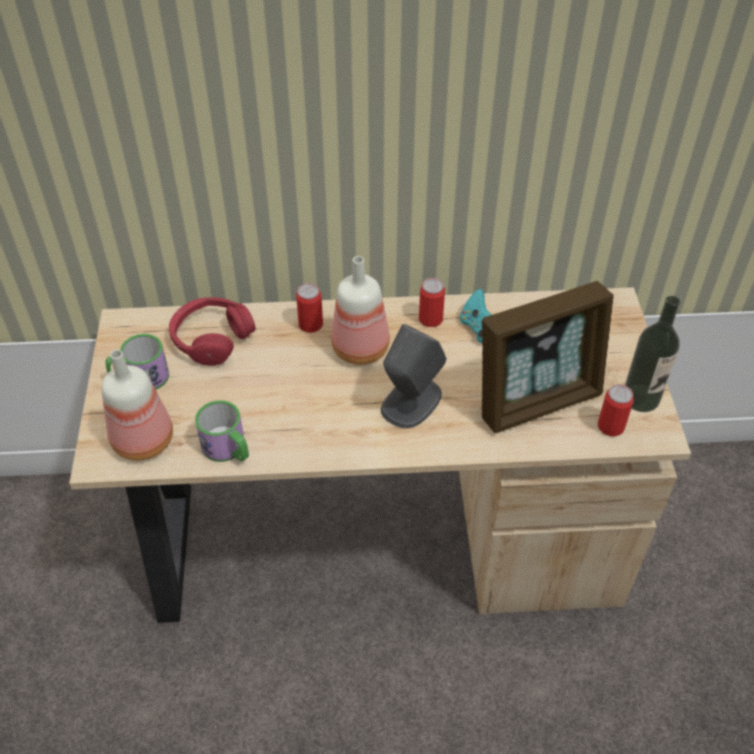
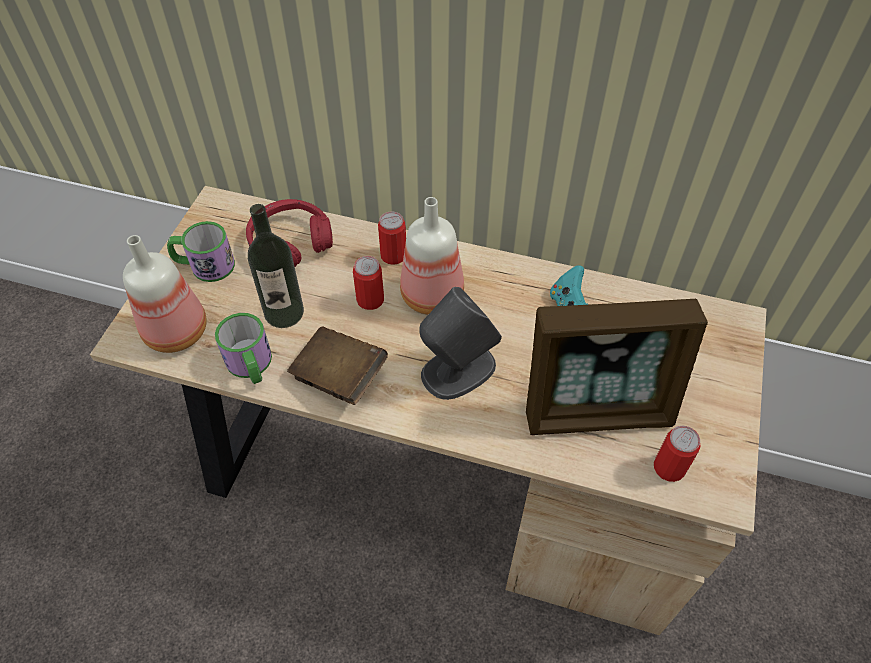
camera: 20 degrees right, 5 degrees up
can [419,278,445,327] -> can moved to [353,256,384,310]
bottle [625,296,680,412] -> bottle moved to [248,204,304,328]
none -> brown book [287,326,388,405]

